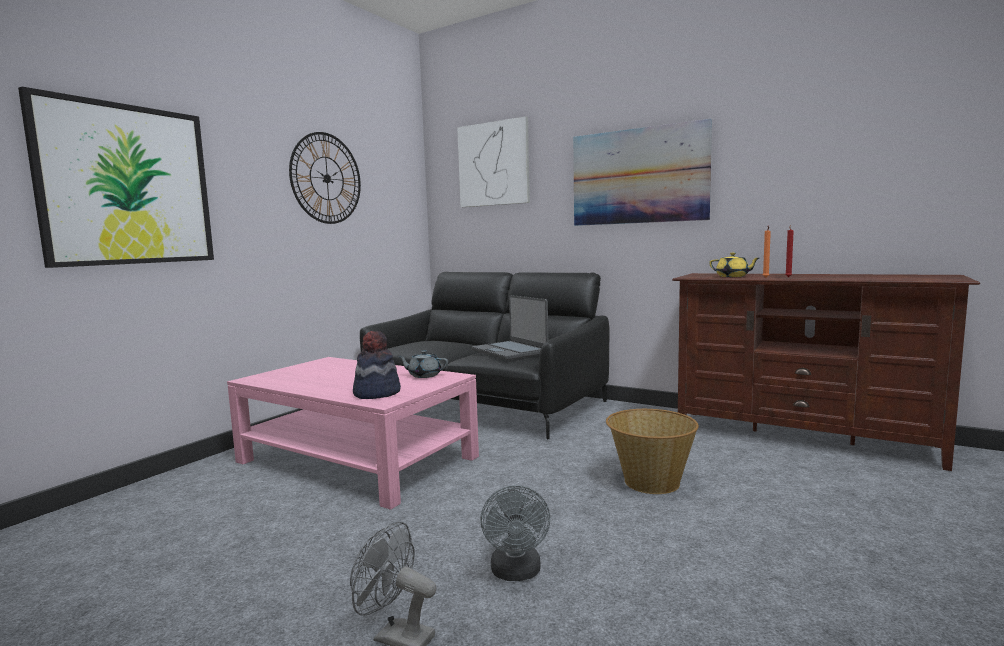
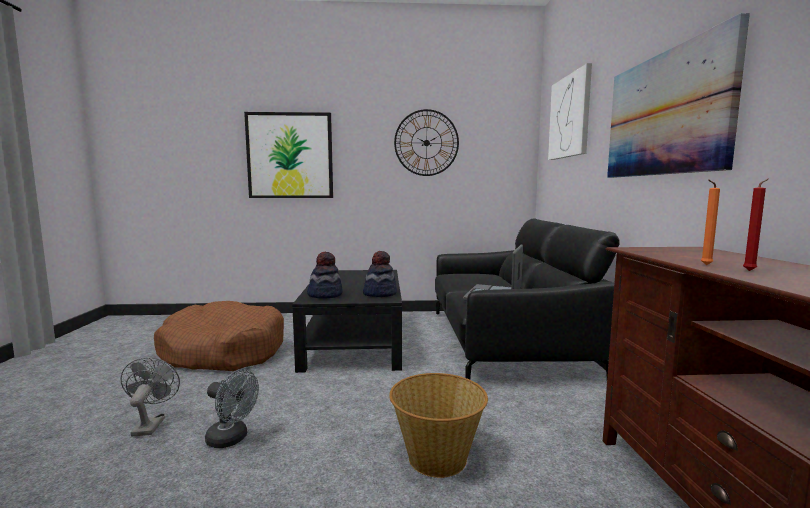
camera: 55 degrees right, 0 degrees up
pink coffee table [227,357,479,510] -> black coffee table [292,270,402,373]
grey teapot [398,350,448,378] -> hat [363,251,397,297]
grey fan [480,485,550,581] -> grey fan turned 120 degrees counterclockwise [205,369,259,448]
yellow teapot [709,253,759,277] -> none
none -> brown dog bed [154,301,284,371]

